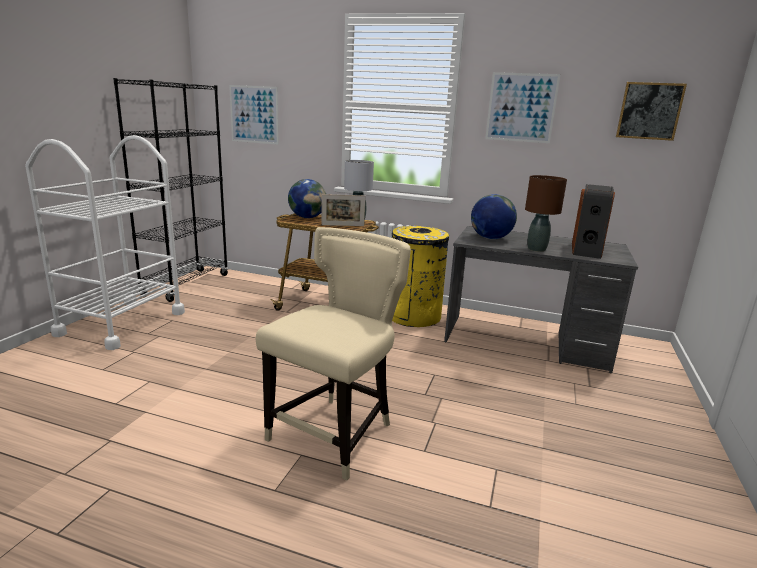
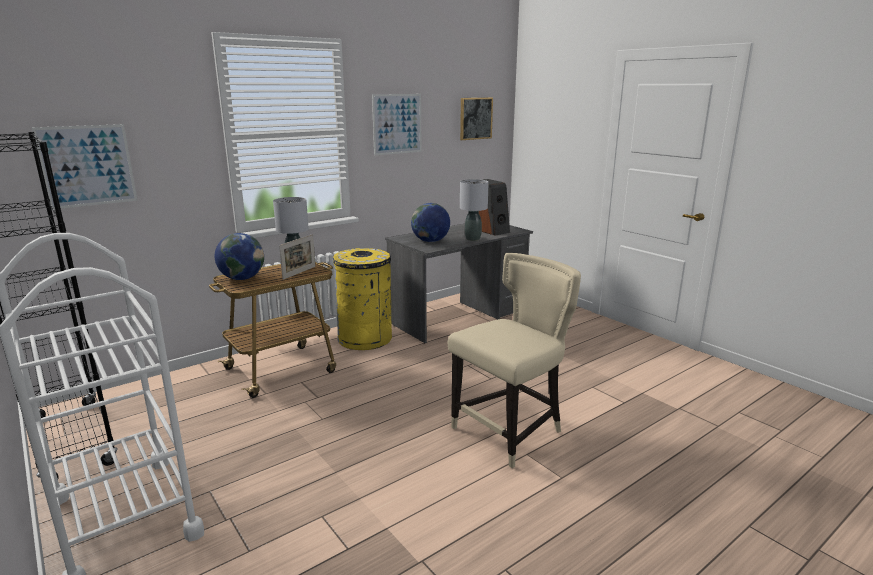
camera: 55 degrees left, 0 degrees up
beige chair [256,227,411,480] -> beige chair turned 75 degrees clockwise [448,253,581,468]
brown table lamp [525,175,567,252] -> grey table lamp [460,179,489,241]

